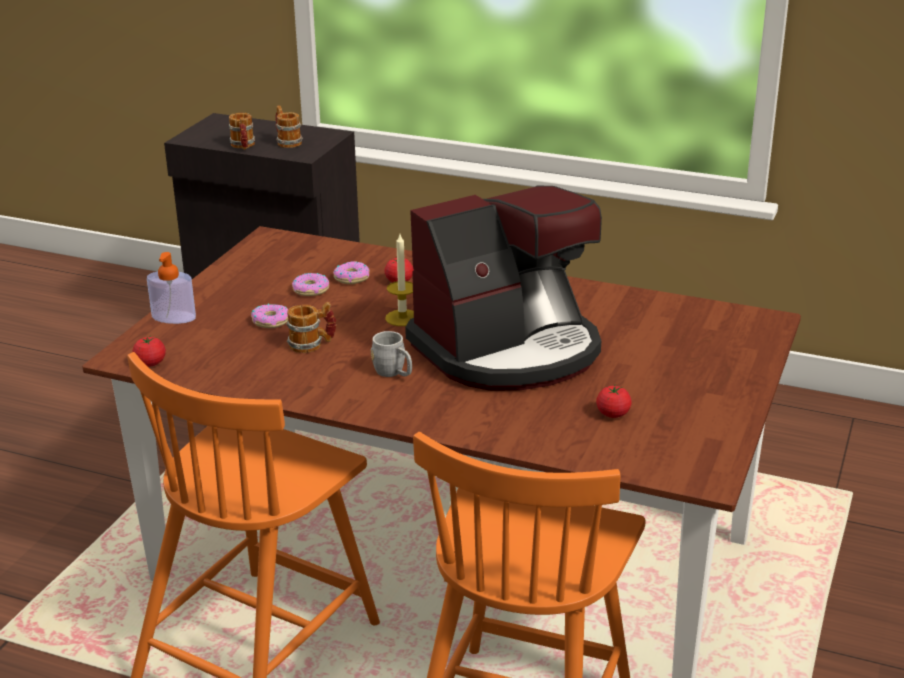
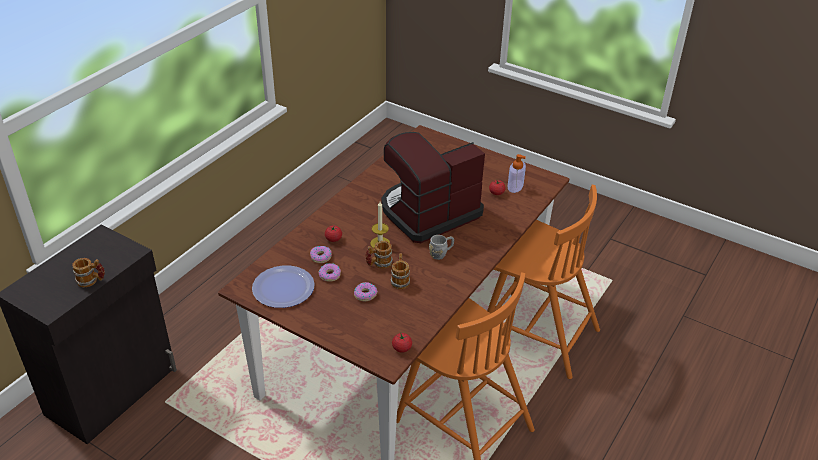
camera: 80 degrees left, 10 degrees up
soap dispenser [147,252,196,324] -> soap dispenser moved to [507,154,526,193]
mug [275,105,303,148] -> mug moved to [365,241,393,269]
coffee machine [405,185,602,391] -> coffee machine turned 105 degrees counterclockwise [382,132,485,243]
none -> plate [252,266,315,308]

